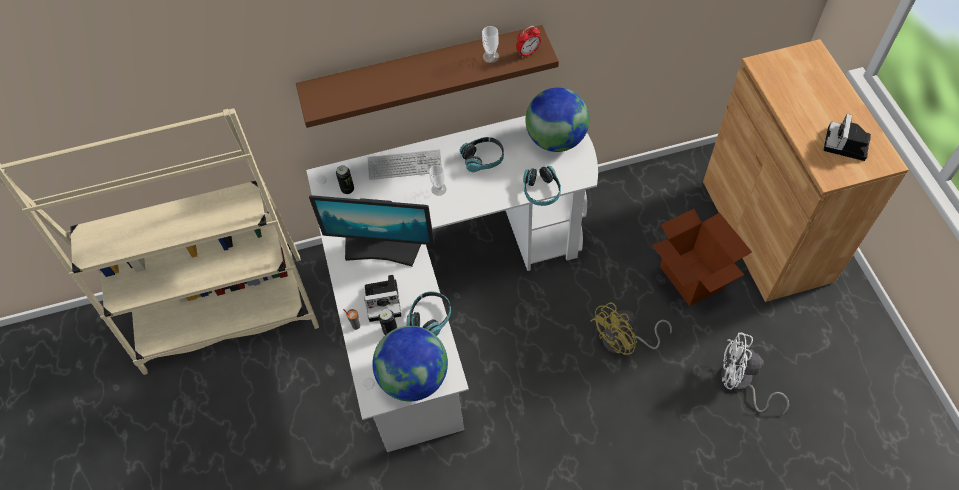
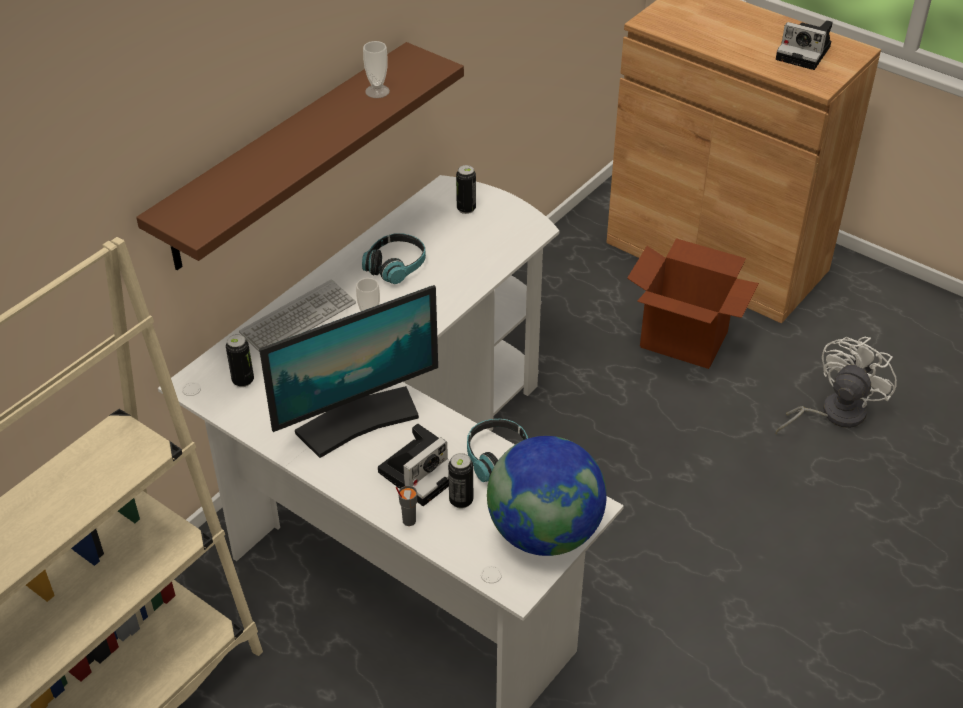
camera: 40 degrees left, 15 degrees down
alarm clock [516,26,541,58] -> none
headphones [523,166,561,206] -> none
globe [525,88,590,152] -> can [456,165,476,214]
yellow fan [590,302,672,355] -> none
white fan [721,332,789,414] -> white fan turned 150 degrees clockwise [776,337,897,434]
camera [823,114,871,161] -> camera turned 45 degrees counterclockwise [776,20,833,70]

